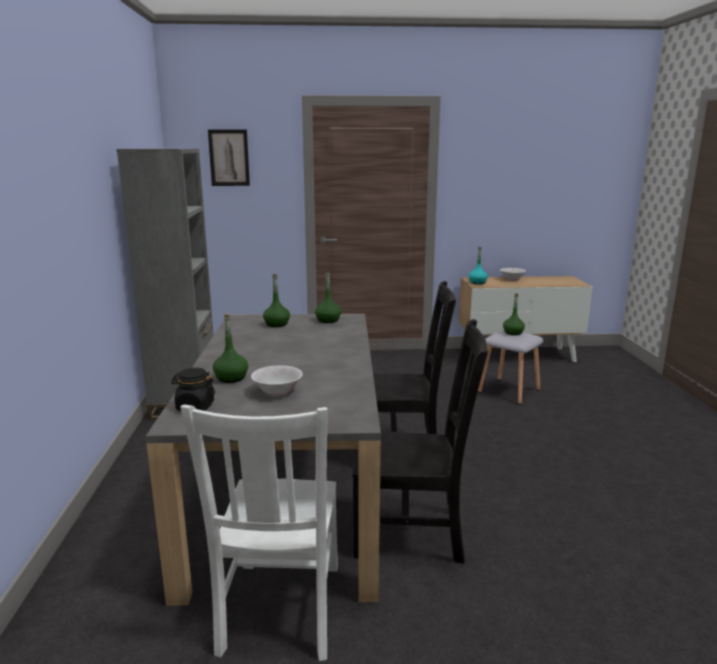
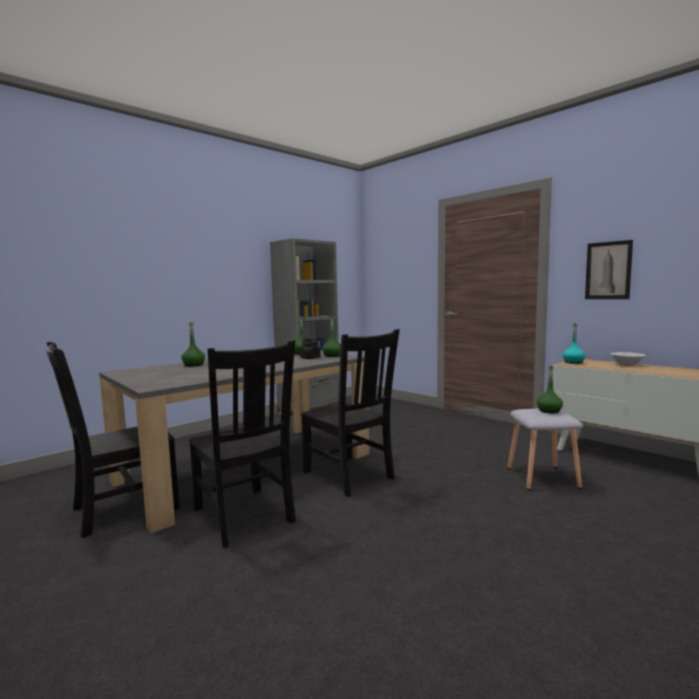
camera: 50 degrees right, 10 degrees down
black jar [171,368,215,411] -> black jar moved to [299,337,321,359]
white chair [180,405,338,661] -> black chair [46,341,180,538]
picture [208,130,250,186] -> picture moved to [585,240,633,299]
white bowl [251,366,303,396] -> none

